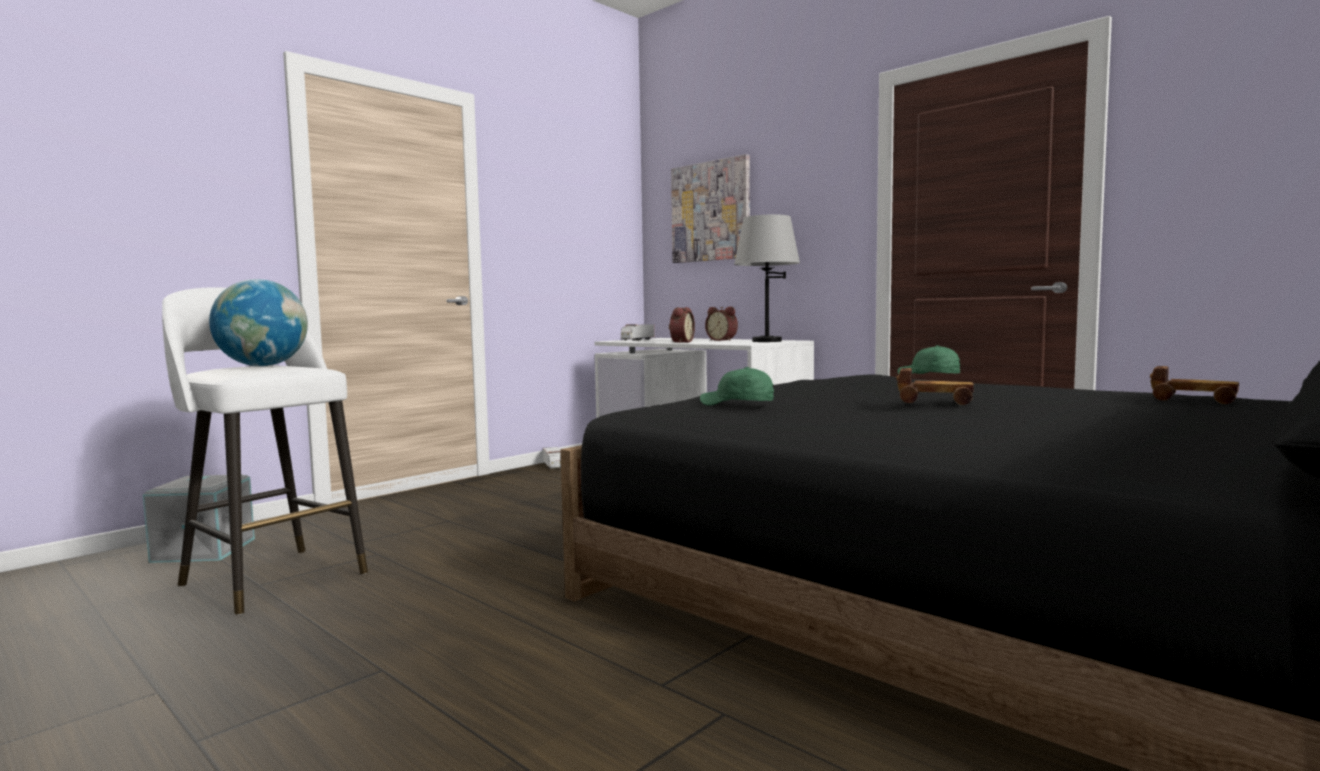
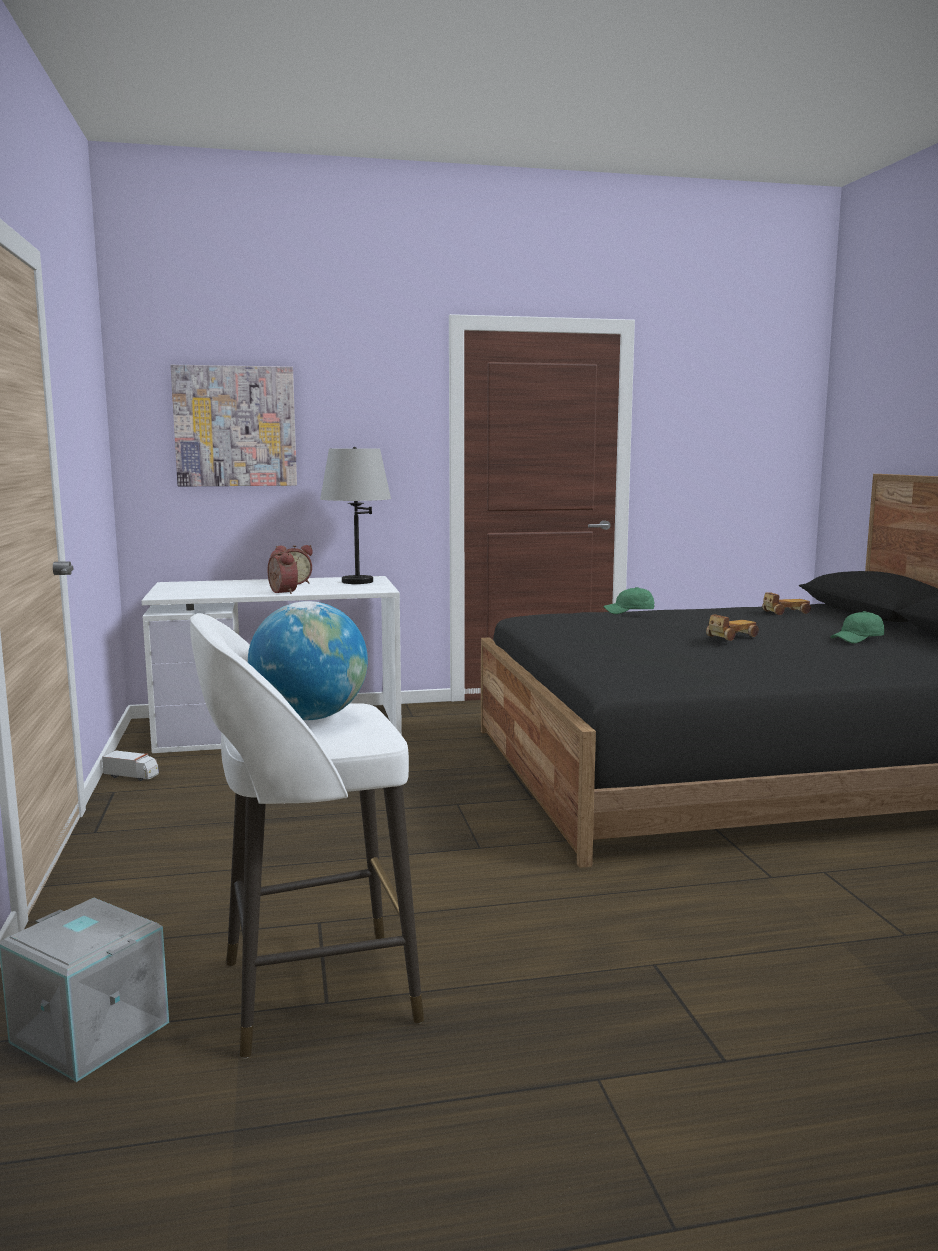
camera: 55 degrees left, 5 degrees up
toy truck [621,325,654,341] -> none
green cap [700,367,774,406] -> green cap moved to [831,611,885,644]

